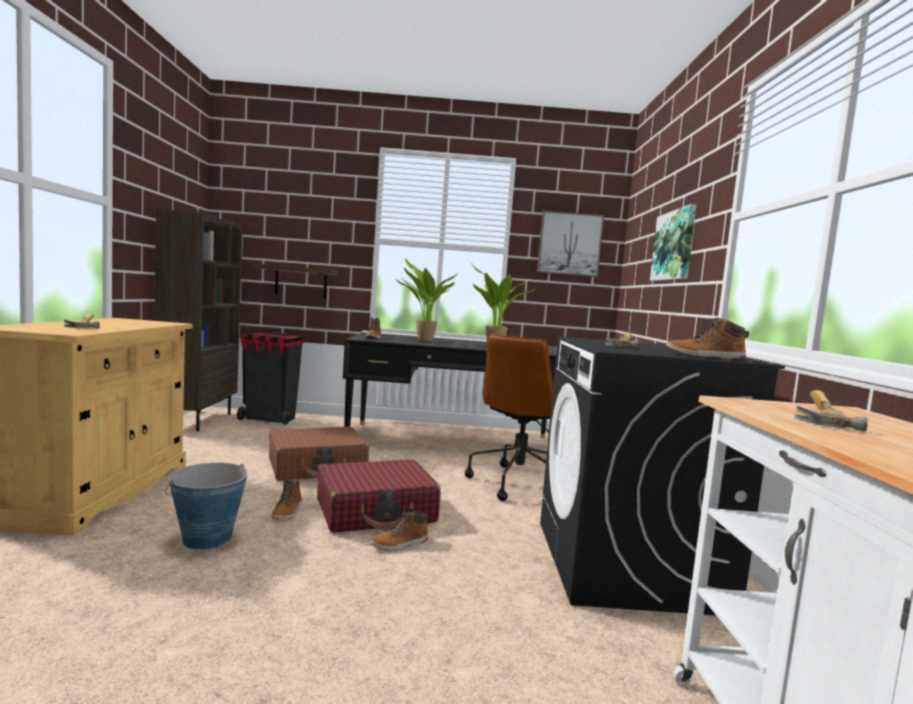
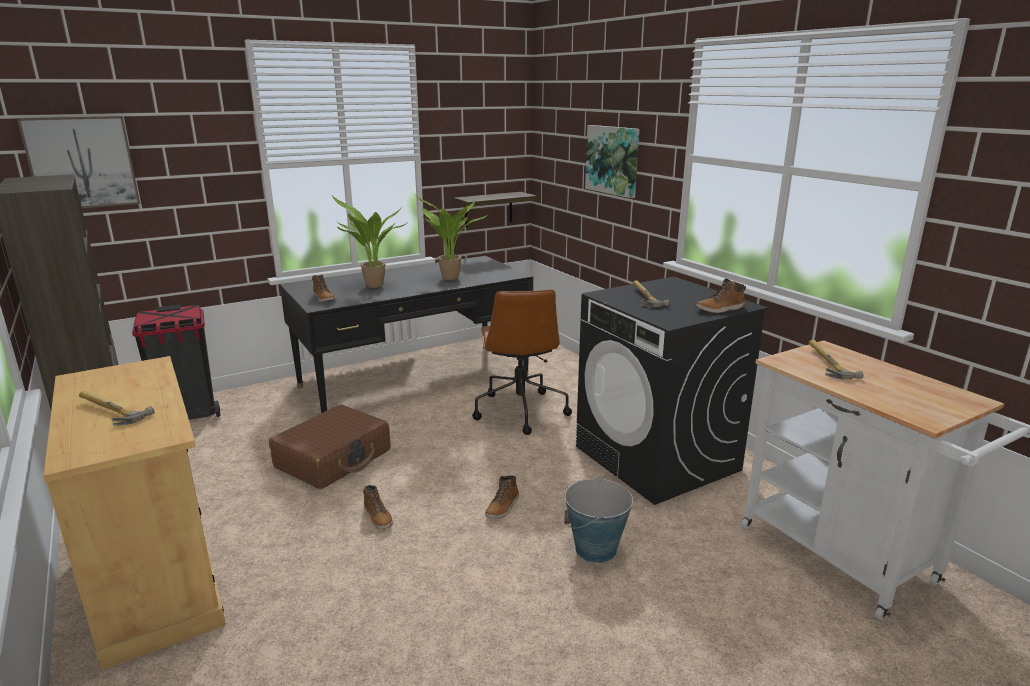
camera: 30 degrees left, 15 degrees up
bucket [165,463,248,550] -> bucket moved to [564,476,633,563]
shelf [254,264,338,299] -> shelf moved to [454,192,537,227]
red suitcase [317,459,441,533] -> none
picture [537,210,604,277] -> picture moved to [17,116,140,208]

